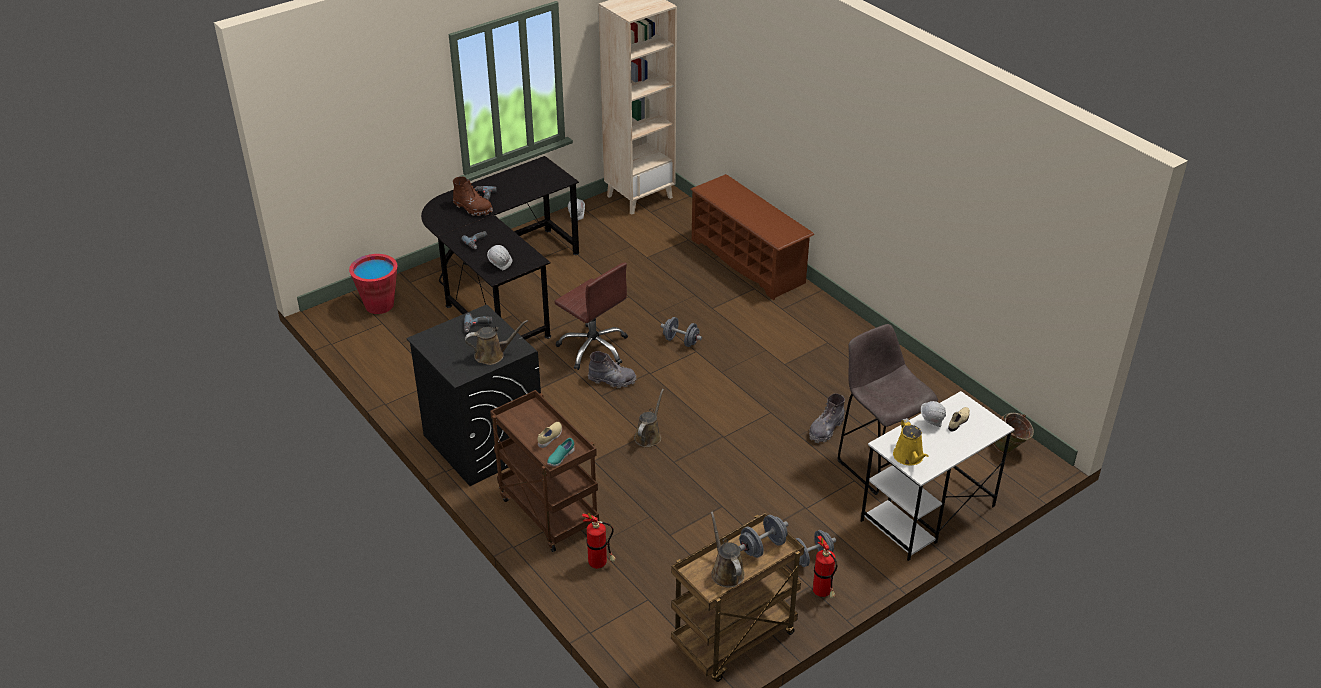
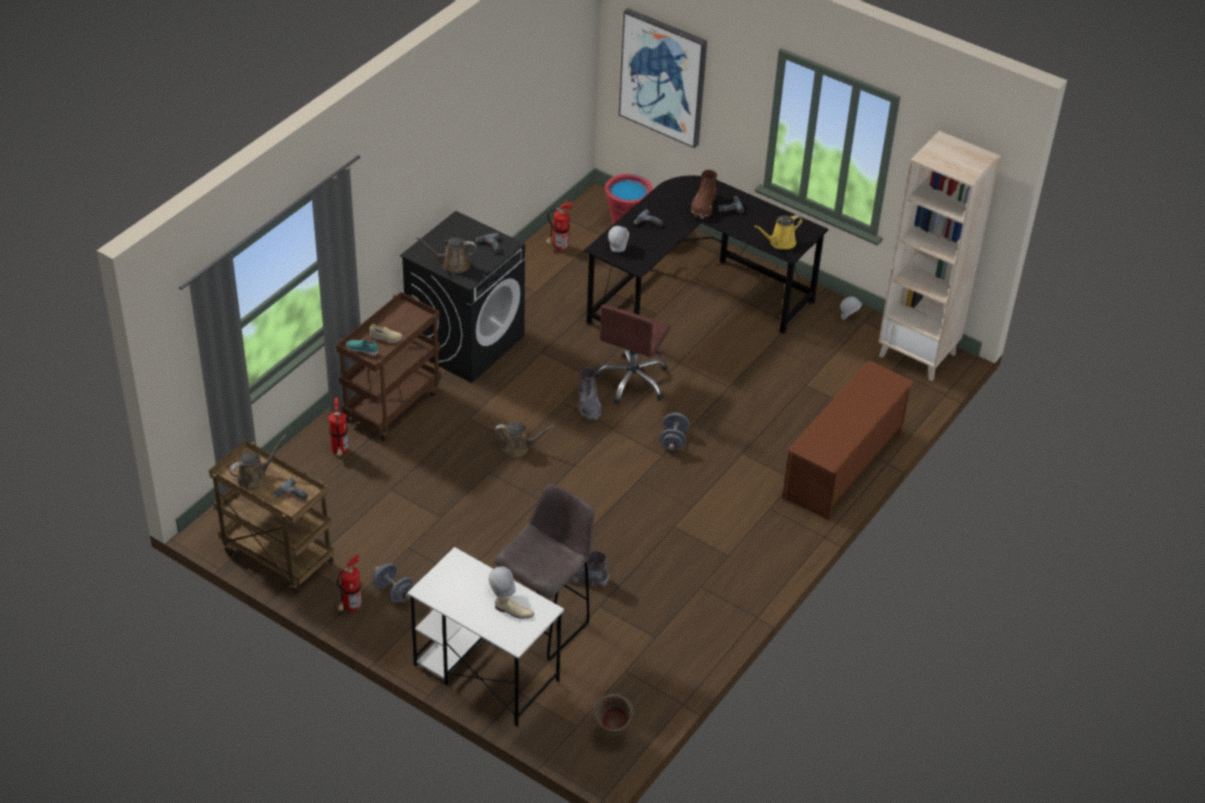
camera: 70 degrees right, 5 degrees up
brown watering can [465,320,528,365] -> brown watering can turned 120 degrees clockwise [416,237,476,273]
grey dumbbell [739,515,788,558] -> power drill [273,478,308,500]
yellow watering can [893,418,929,465] -> yellow watering can moved to [754,215,803,249]
none -> fire extinguisher [546,200,573,251]
none -> picture [619,8,707,149]

